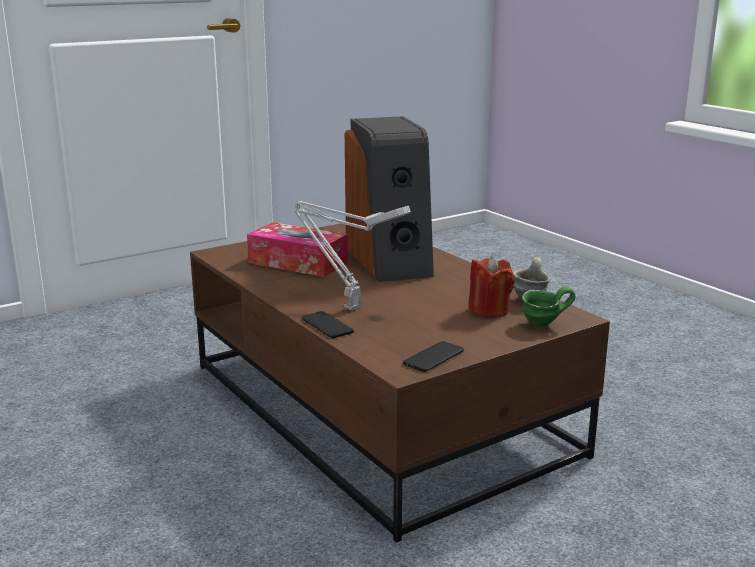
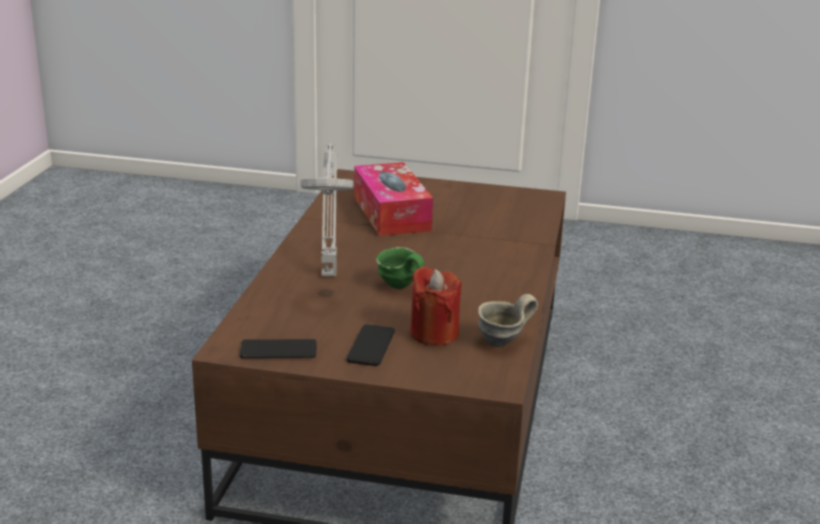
camera: 45 degrees right, 5 degrees up
phone [301,311,354,338] -> phone moved to [346,324,395,366]
speaker [345,116,434,282] -> none
green mug [522,286,575,327] -> green mug moved to [376,247,425,289]

